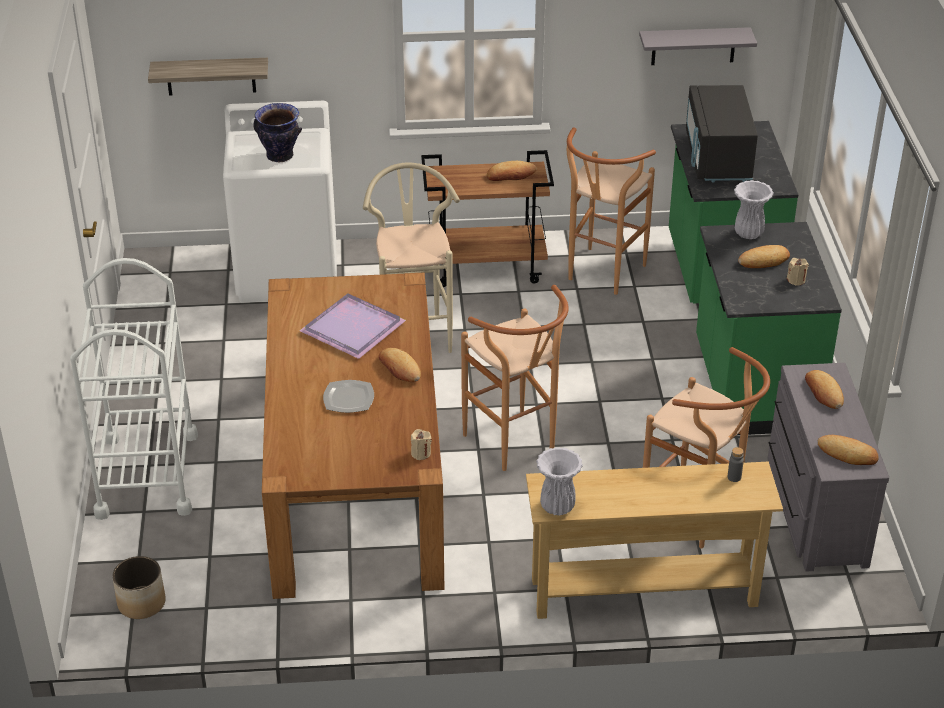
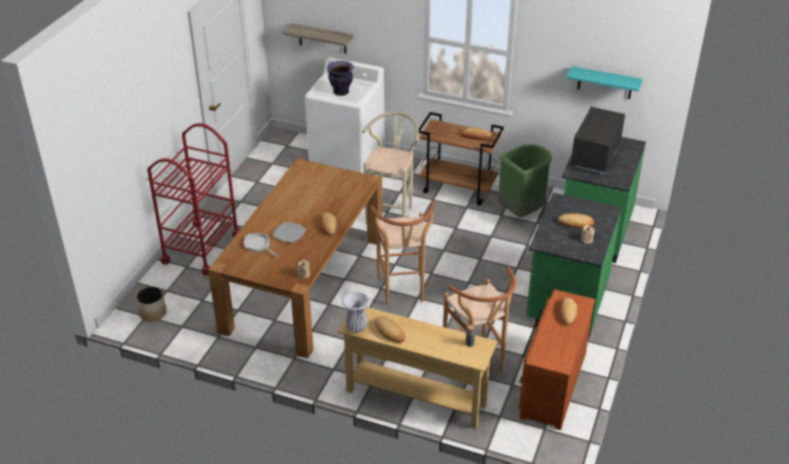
camera: 25 degrees right, 0 degrees up
white cart [70,258,198,520] -> red cart [147,123,240,275]
purple tray [299,294,406,359] -> none
brown stool [567,127,656,295] -> green trash can [498,144,552,218]
grey shelf [639,27,757,65] -> turquoise shelf [566,66,643,99]
white vase [734,180,774,239] -> none
grey dresser [767,363,889,572] -> brown dresser [519,289,595,430]
bread [817,435,879,465] -> bread moved to [375,316,405,343]
none -> frying pan [244,233,278,257]

